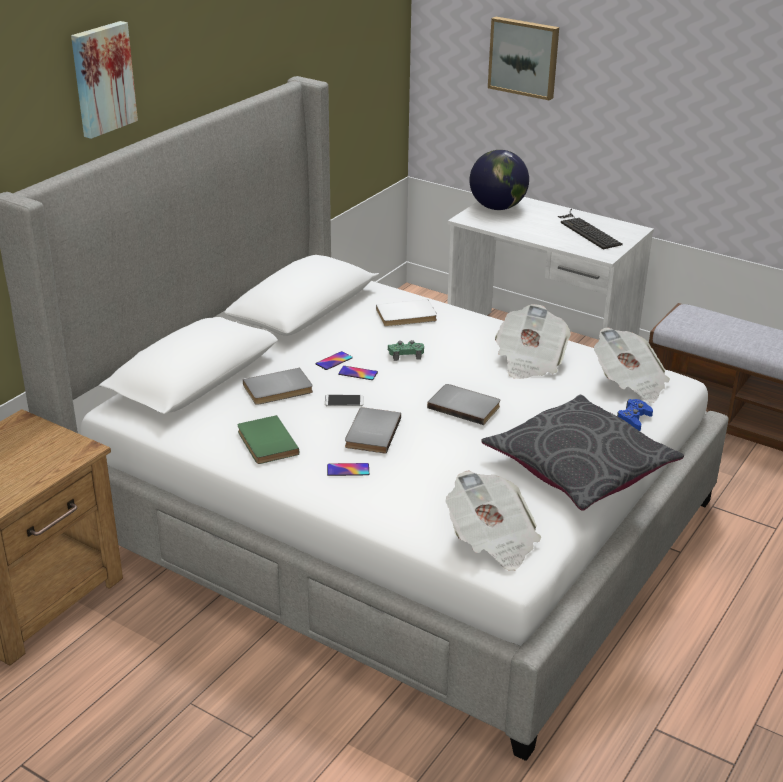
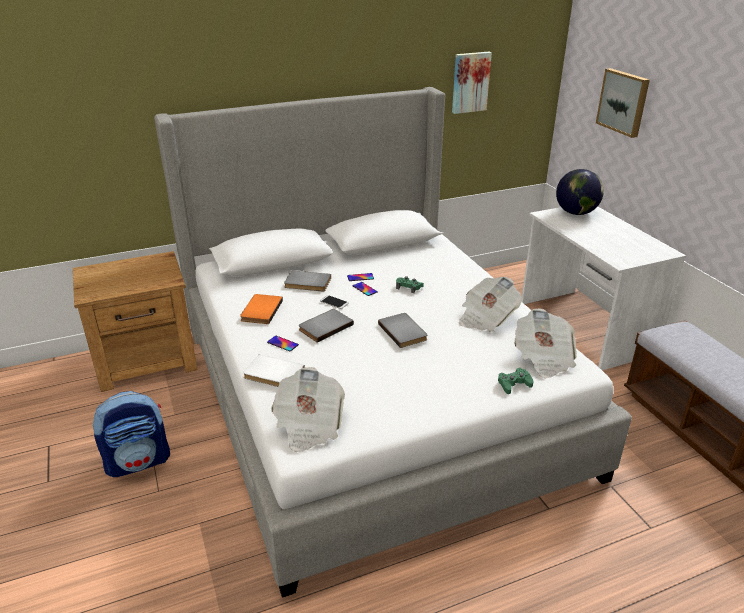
camera: 35 degrees right, 0 degrees up
picture [71,21,138,139] -> picture moved to [452,52,492,114]
green book [238,415,299,464] -> orange book [240,294,283,324]
white book [376,299,437,327] -> white book moved to [243,354,305,387]
grey pillow [481,395,684,511] -> none
keyboard [558,209,623,249] -> none
blue game controller [617,399,653,431] -> green game controller [498,368,533,394]
none -> backpack [93,391,170,477]

